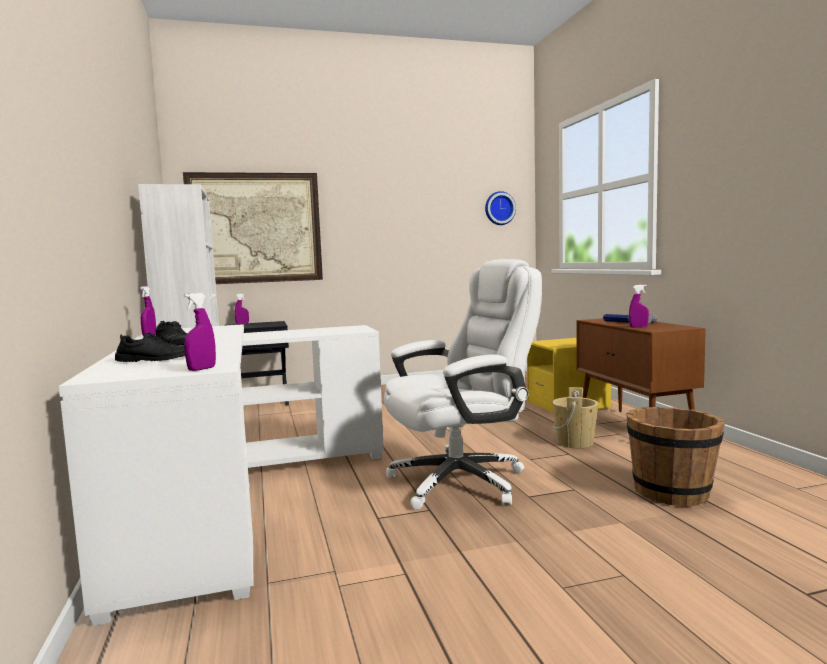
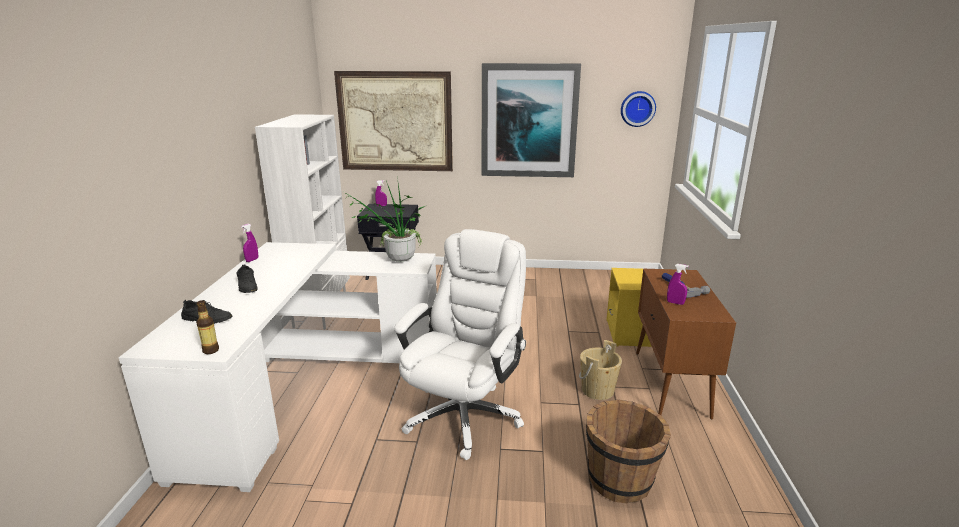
camera: 20 degrees right, 15 degrees up
purple spray bottle [184,293,216,371] -> bottle [196,300,219,354]
white office chair [384,259,542,510] -> white office chair turned 60 degrees counterclockwise [394,229,526,460]
none -> potted plant [344,177,427,262]
none -> picture [482,63,581,177]

